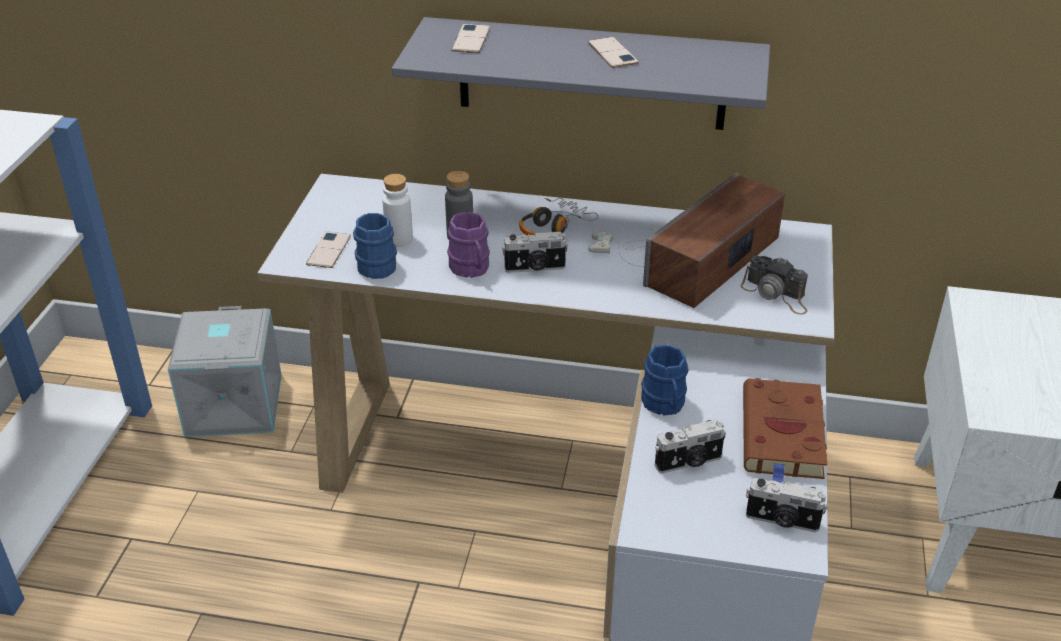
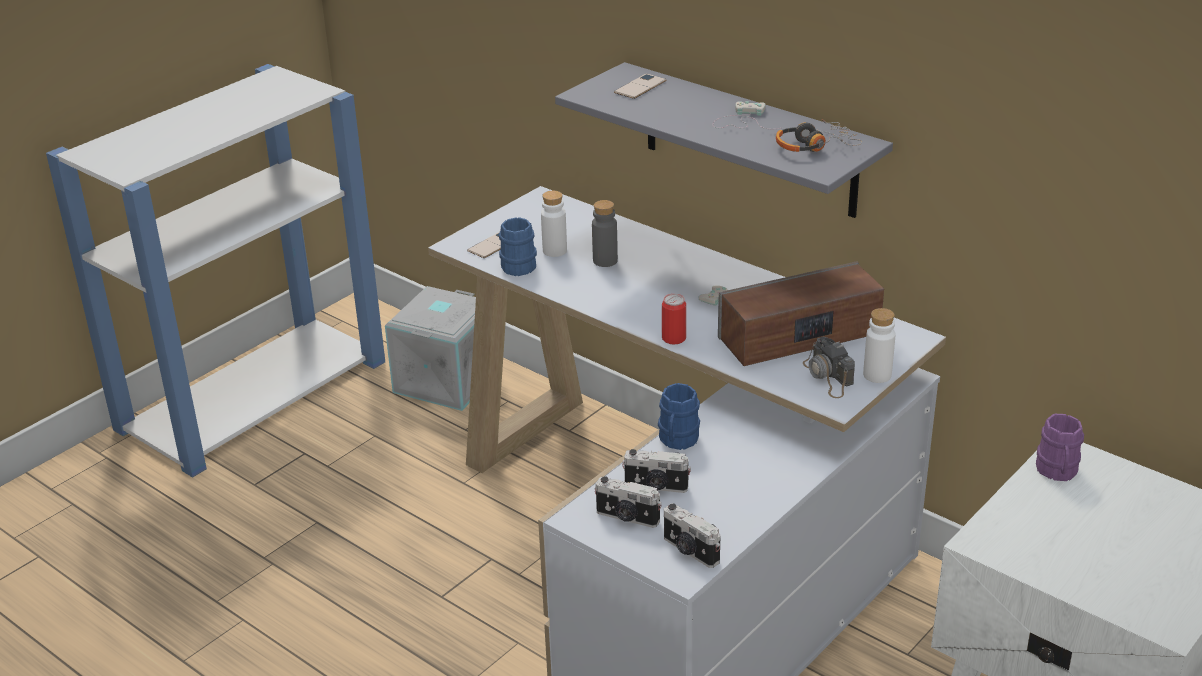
camera: 30 degrees right, 5 degrees down
purple mug [447,212,490,278] -> purple mug moved to [1036,414,1084,481]
camera [502,232,568,273] -> camera moved to [595,476,661,528]
headphones [519,198,598,235] -> headphones moved to [776,119,862,152]
phone [588,37,639,68] -> white game controller [713,101,783,129]
brown book [743,378,827,483] -> none
none -> can [662,294,686,345]
none -> white bottle [863,308,896,383]

